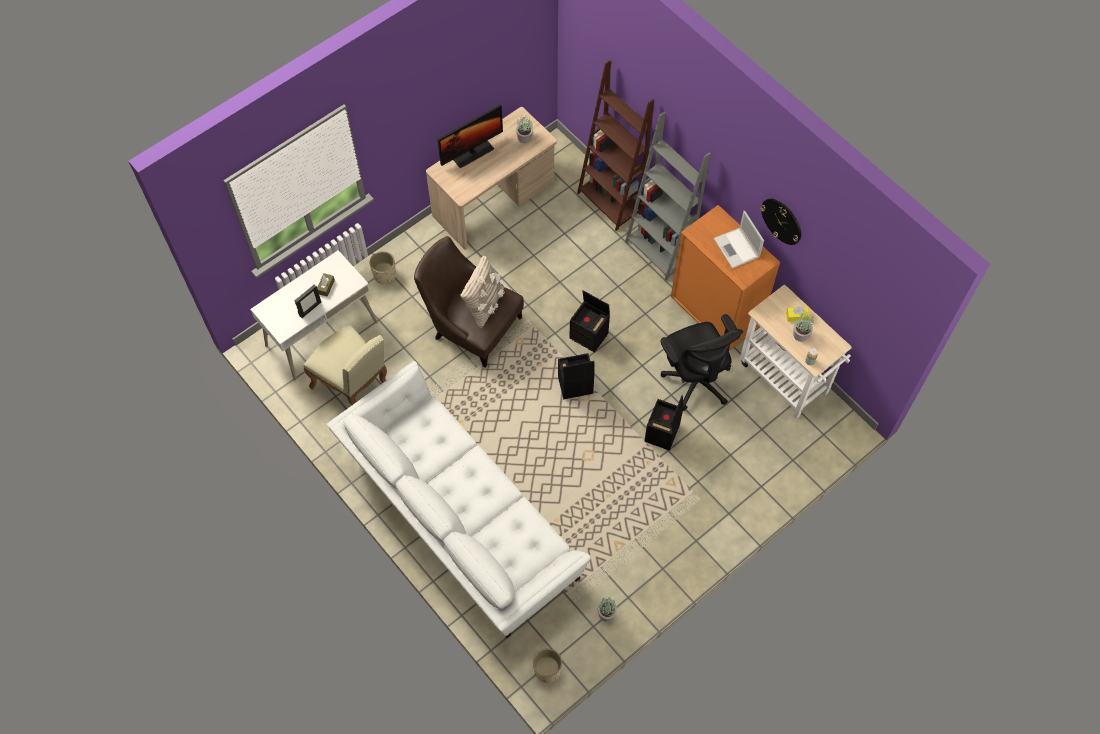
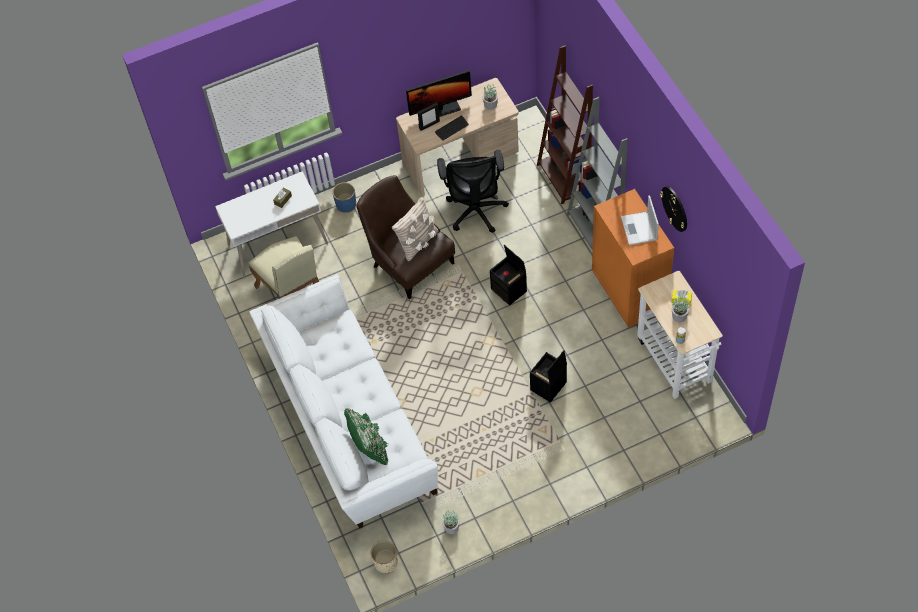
camera: 20 degrees right, 5 degrees down
picture frame [294,284,321,318] -> picture frame moved to [418,102,440,131]
beige planter [369,251,396,284] -> blue planter [332,182,356,213]
black storage box [558,353,594,399] -> none
black office chair [660,314,743,411] -> black office chair moved to [437,150,509,233]
none -> green pillow [344,408,388,465]
none -> keyboard [435,115,469,141]

